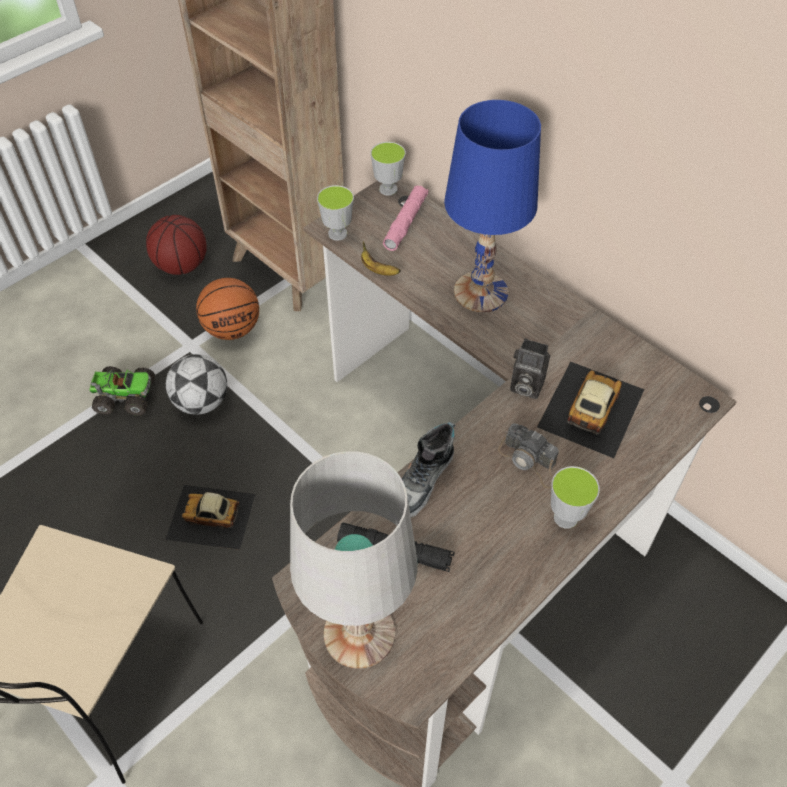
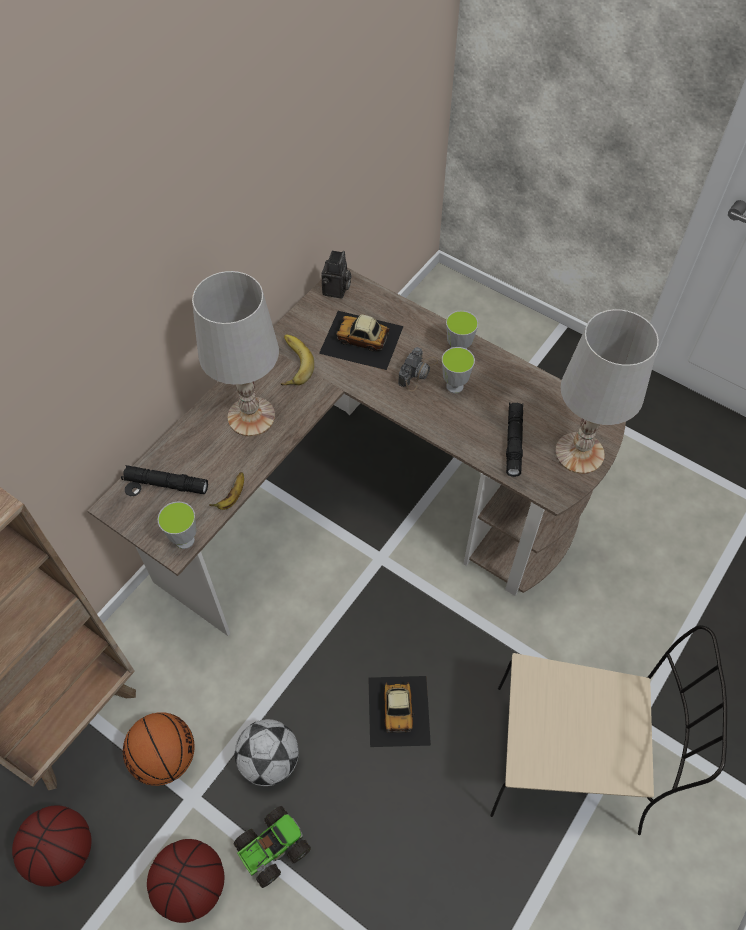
camera: 100 degrees left, 5 degrees up
toy truck [89,366,155,416] -> toy truck turned 60 degrees clockwise [234,806,311,888]
cup [371,142,406,196] -> cup moved to [442,347,475,393]
pink flashlight [383,186,428,251] -> black flashlight [121,465,208,494]
shoe [402,421,455,517] -> none
blue table lamp [444,100,541,312] -> white table lamp [192,271,279,436]
camera [510,338,550,399] -> camera moved to [321,251,351,298]
none -> basketball [147,839,224,923]
none -> banana [281,334,314,385]

